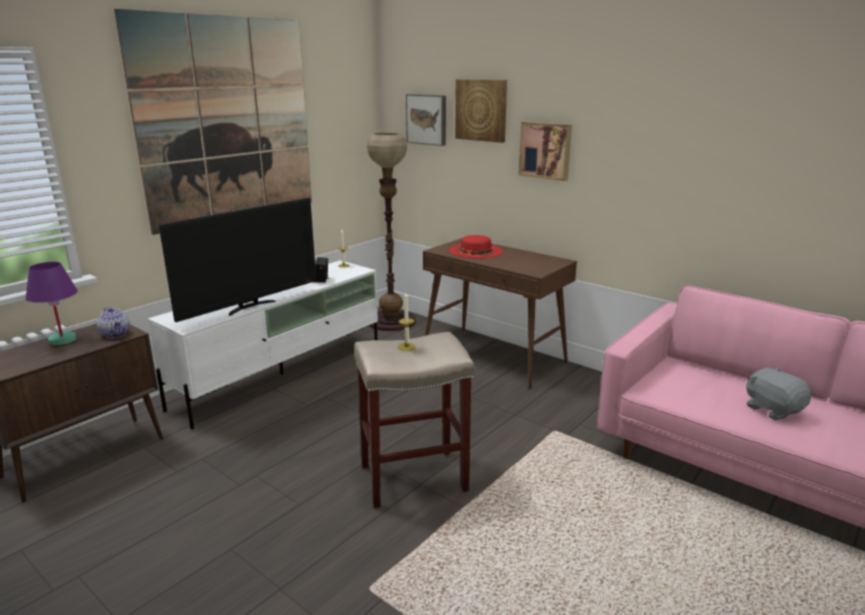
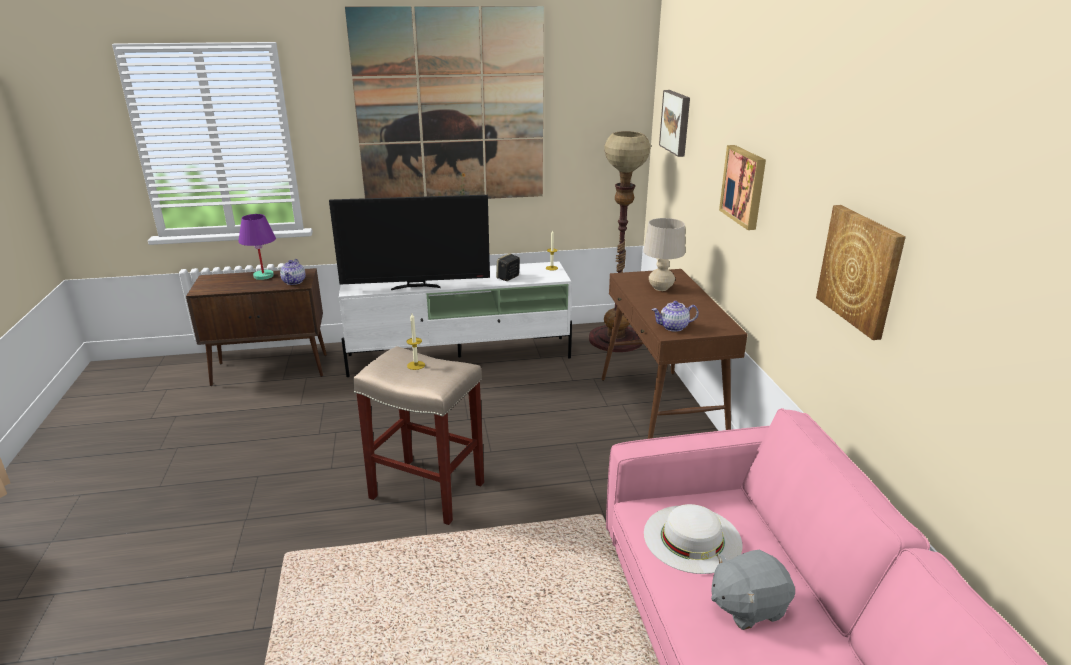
camera: 40 degrees right, 5 degrees up
red hat [449,235,503,258] -> beige table lamp [643,218,685,291]
picture [455,79,507,143] -> picture moved to [816,205,906,340]
grey plush toy [746,368,811,420] -> grey plush toy turned 120 degrees counterclockwise [711,550,795,630]
none -> white hat [644,504,743,574]
none -> teapot [652,301,699,332]

